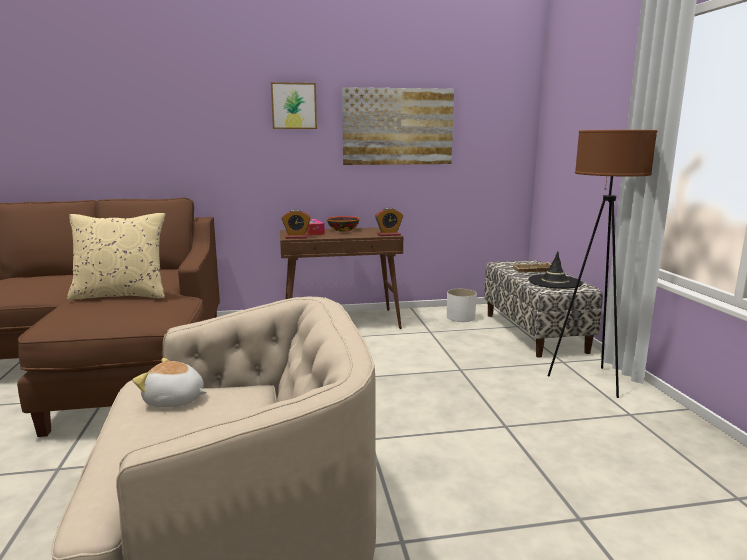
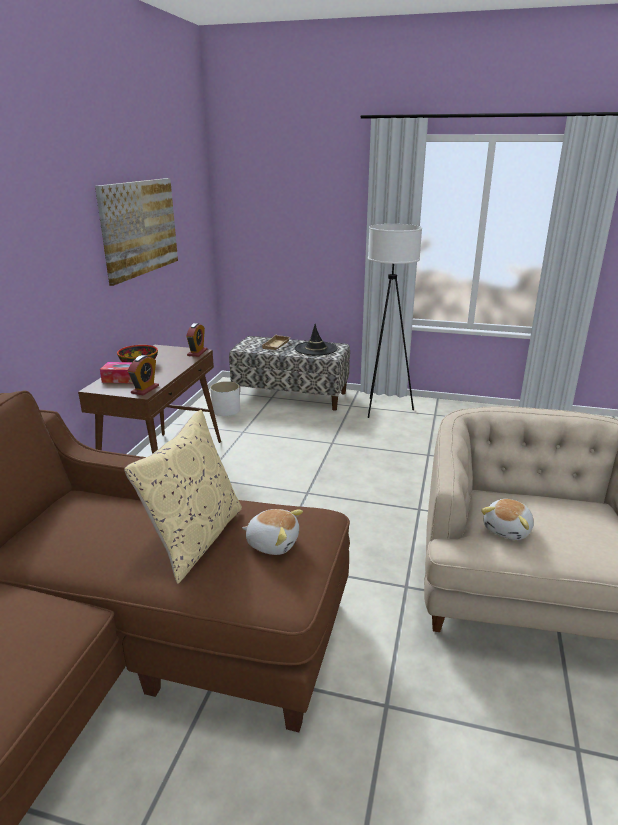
camera: 65 degrees left, 10 degrees up
picture [271,82,317,129] -> none
brown floor lamp [548,130,657,398] -> white floor lamp [368,224,422,418]
none -> plush toy [242,509,303,555]

